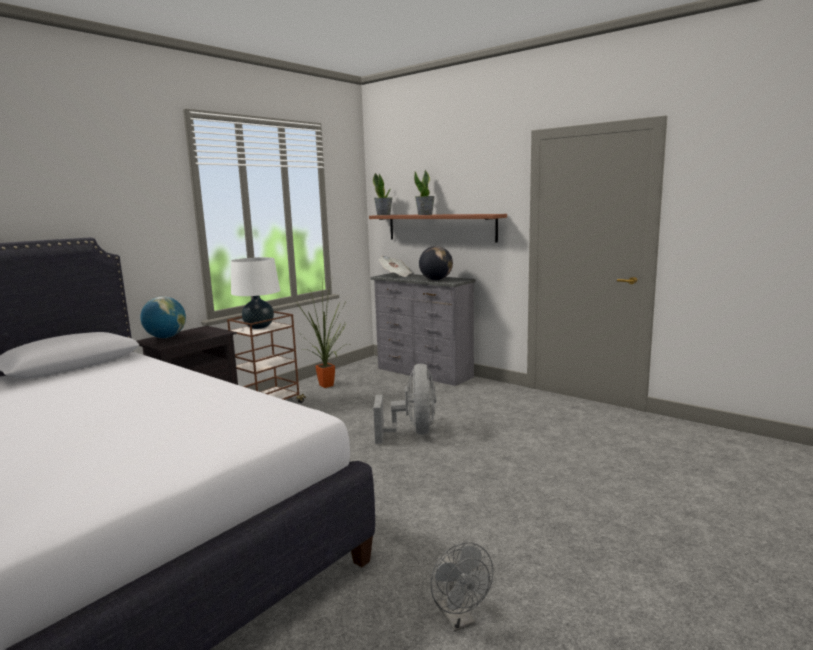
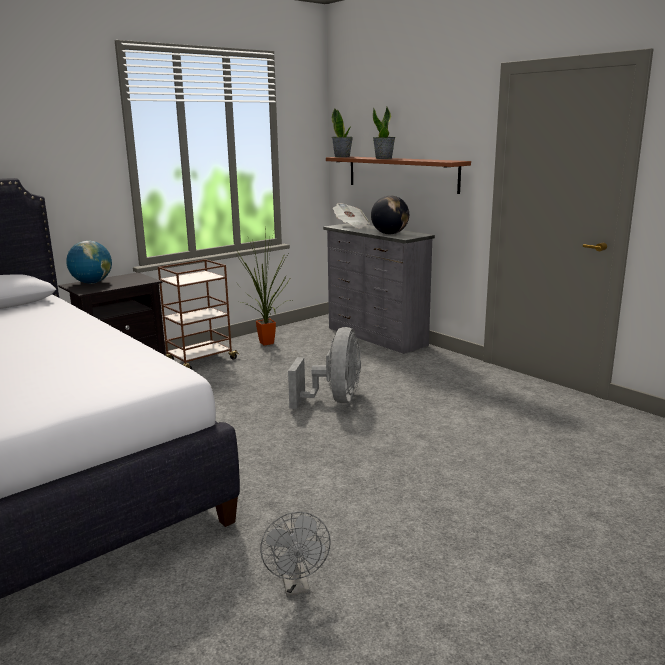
camera: 10 degrees right, 5 degrees up
white table lamp [231,257,280,329] -> none

